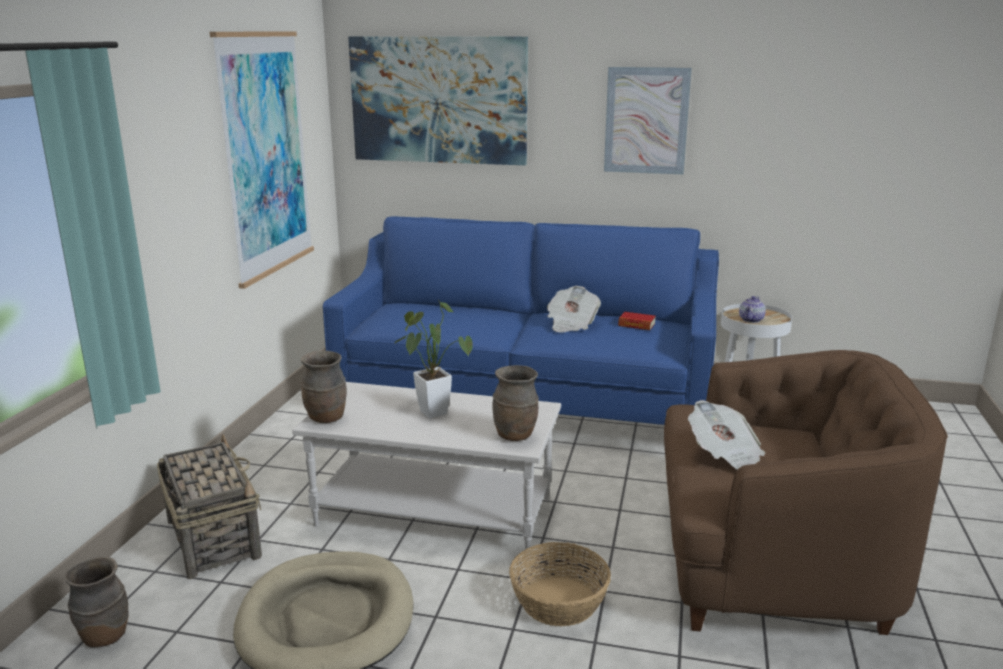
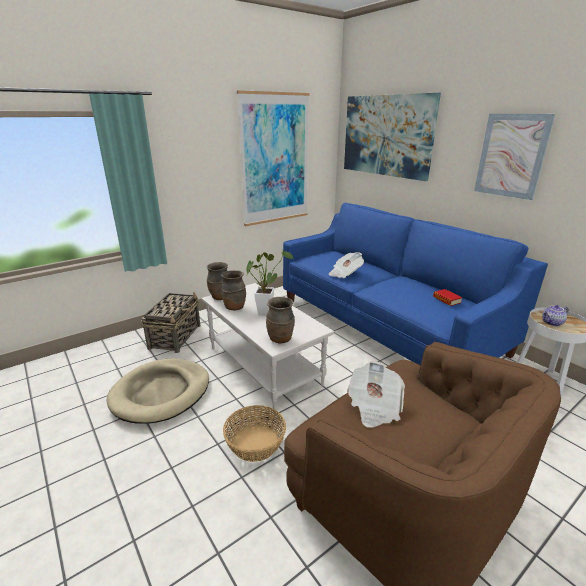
camera: 40 degrees right, 5 degrees up
brown vase [65,556,129,648] -> brown vase moved to [221,270,246,310]
newspaper [547,286,601,333] -> newspaper moved to [329,252,364,278]

